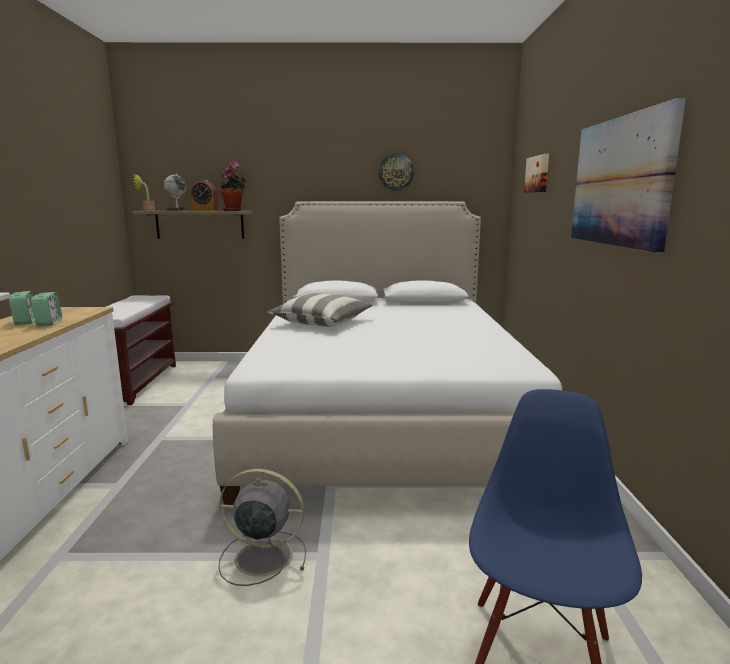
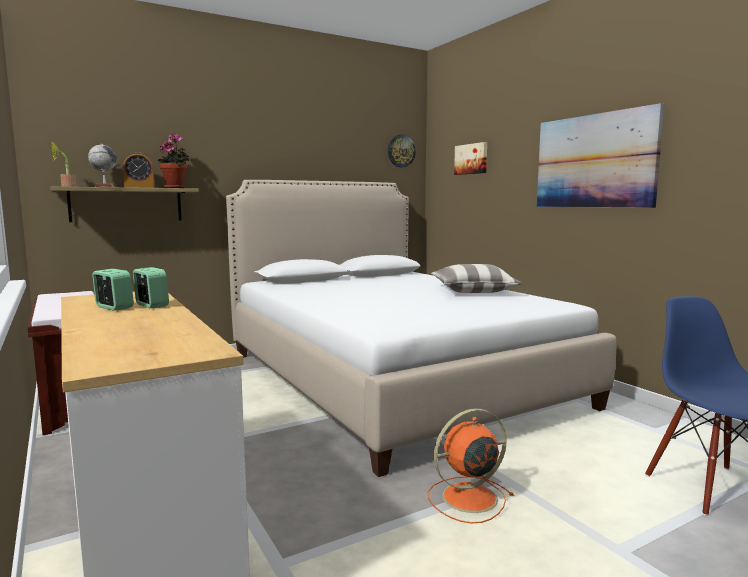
camera: 30 degrees left, 5 degrees down
grey fan [218,469,306,586] -> orange fan [428,408,514,523]
pillow [268,293,373,327] -> pillow moved to [431,264,522,293]
wall clock [378,154,414,191] -> wall clock moved to [388,134,416,167]

